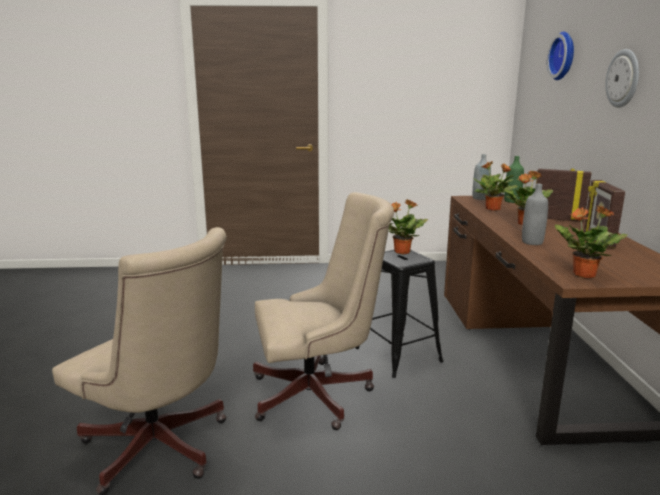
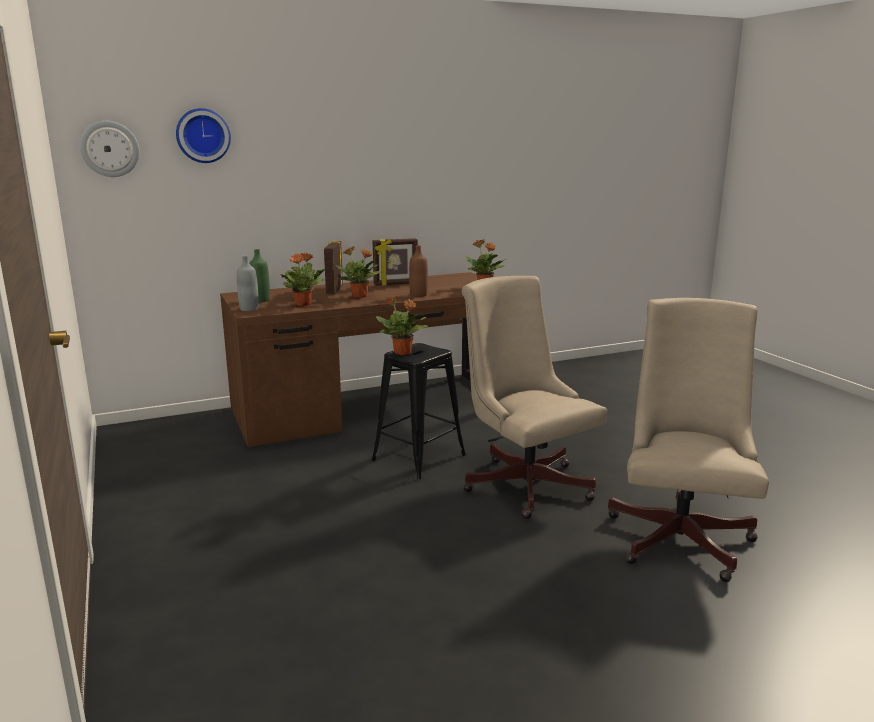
camera: 110 degrees left, 0 degrees up
grey bottle [522,184,548,245] -> brown bottle [409,245,428,297]
wall clock [605,49,639,108] -> wall clock moved to [80,121,140,177]

